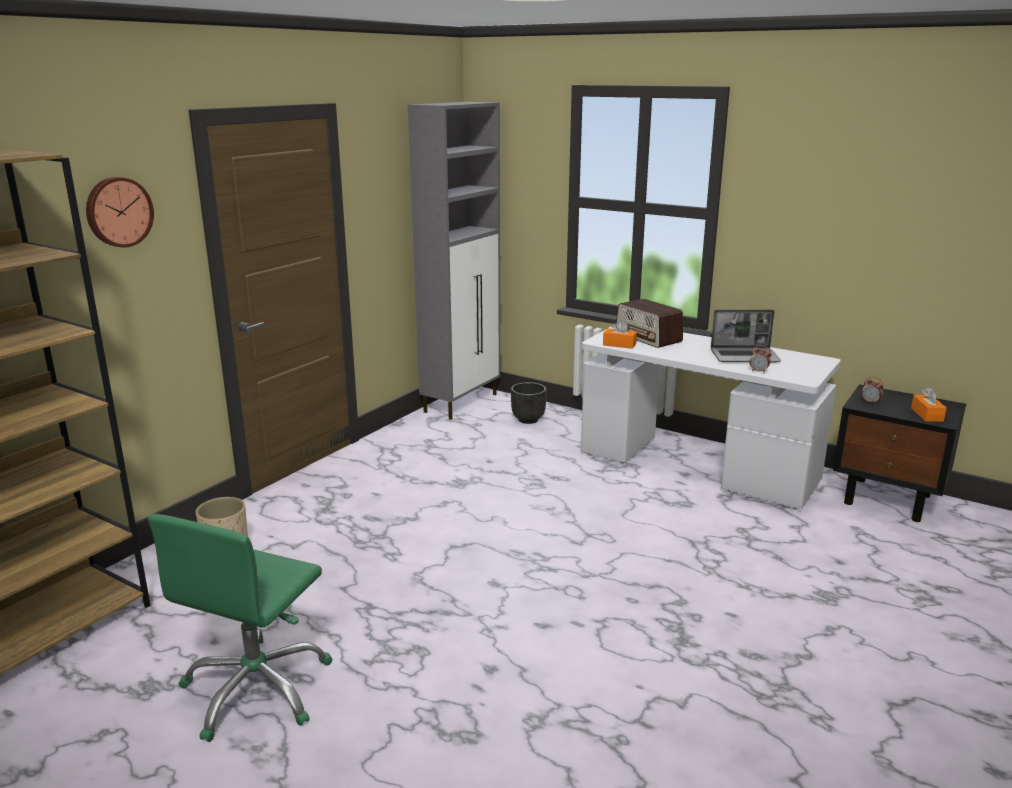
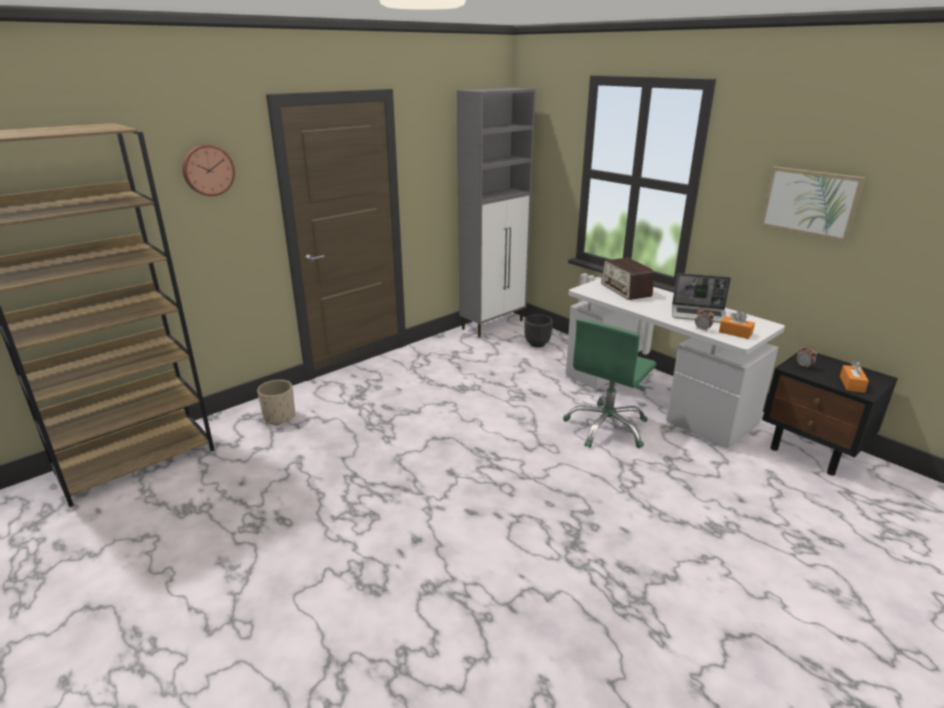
camera: 15 degrees right, 5 degrees up
green office chair [148,514,332,742] -> green office chair moved to [563,318,656,448]
orange tissue box [603,320,637,349] -> orange tissue box moved to [719,311,755,339]
none -> picture [760,166,865,242]

